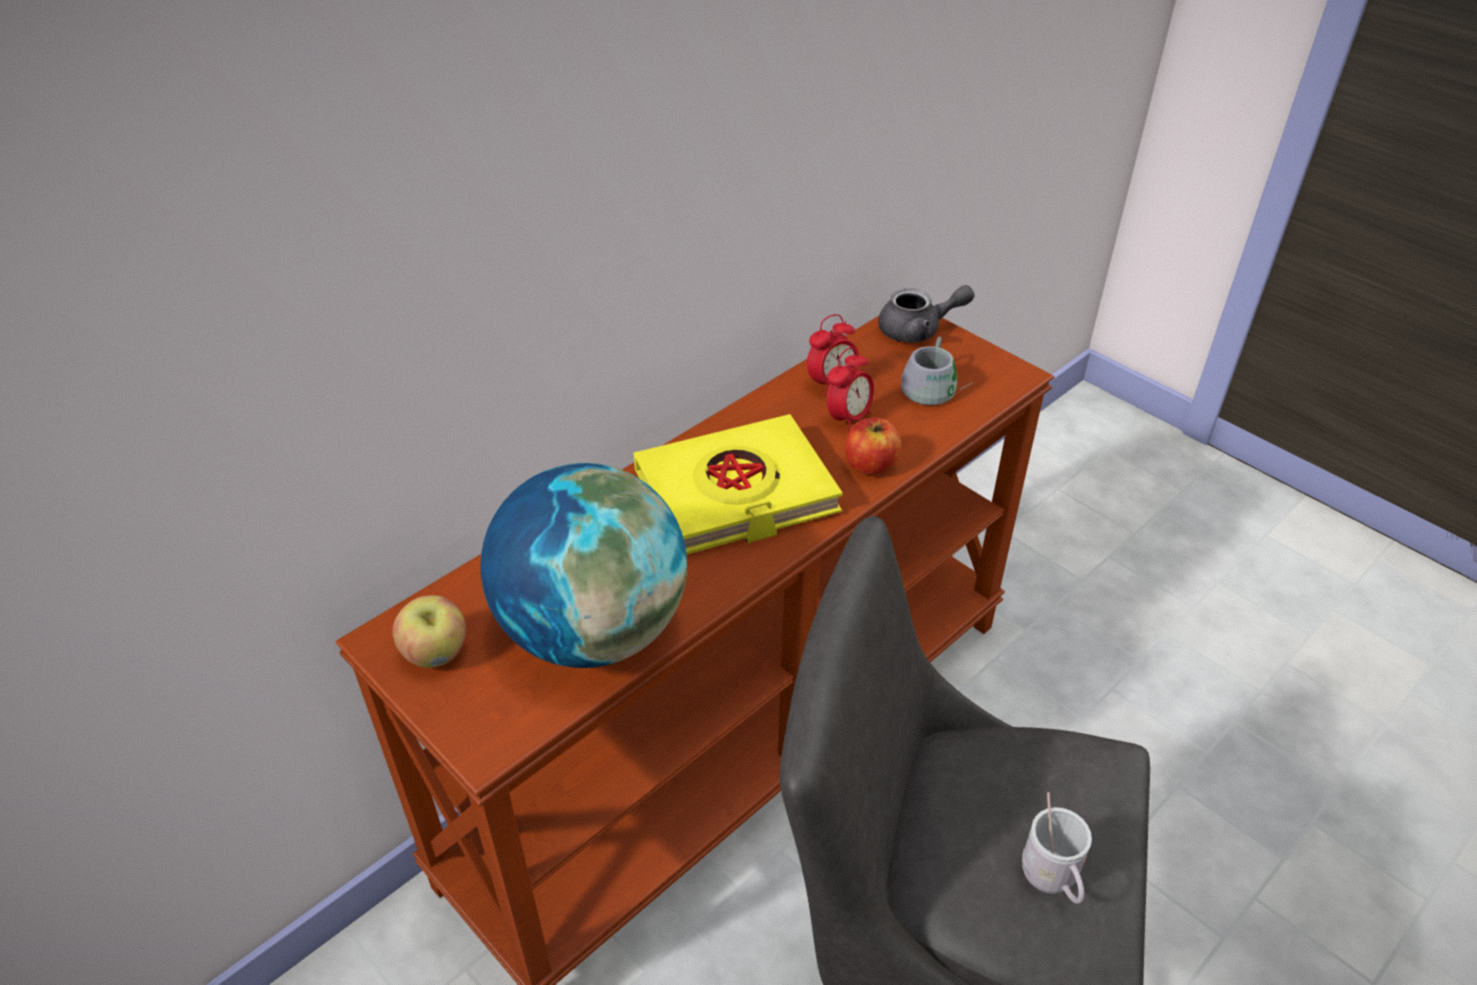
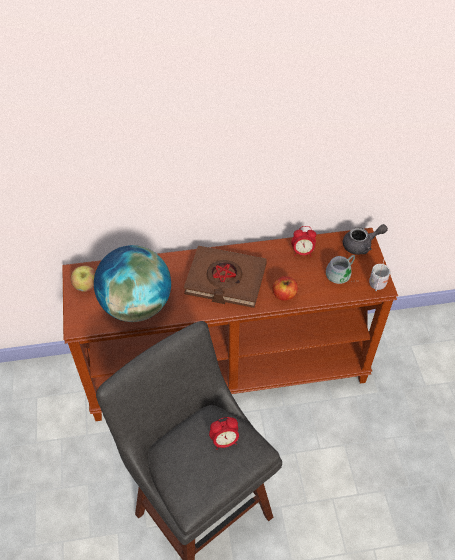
camera: 35 degrees right, 10 degrees up
yellow book [634,414,843,555] -> brown book [184,246,267,308]
alarm clock [827,347,874,432] -> alarm clock moved to [209,417,239,450]
grey teapot [878,285,975,343] -> grey teapot turned 45 degrees counterclockwise [343,224,388,255]
white mug [1022,792,1092,904] -> white mug moved to [369,259,390,291]

